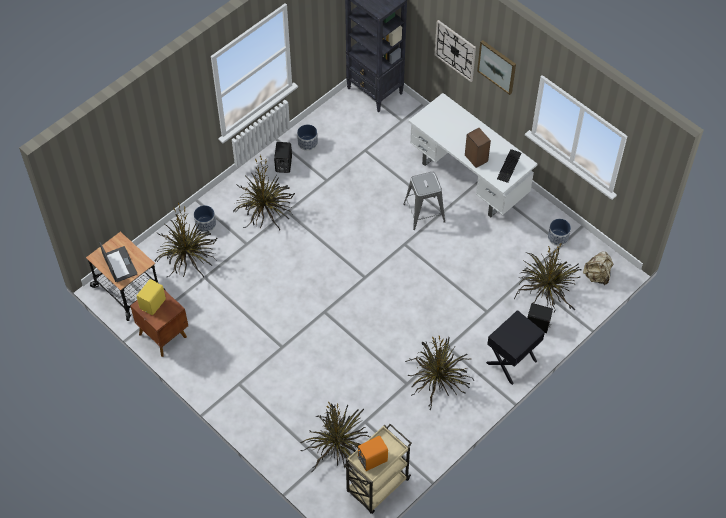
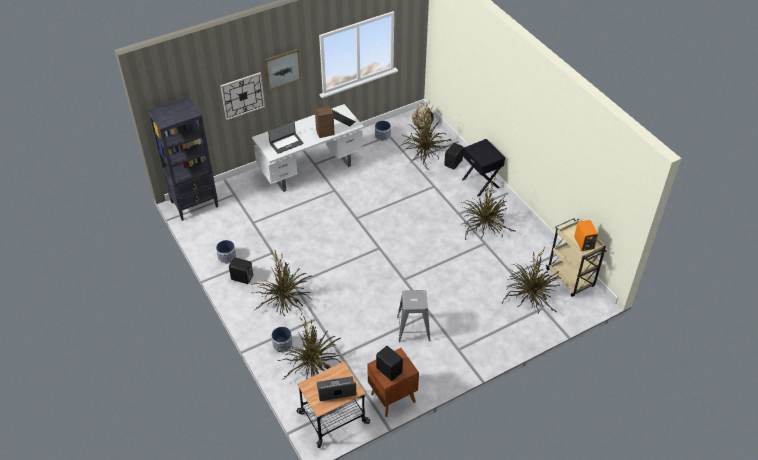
camera: 75 degrees left, 10 degrees down
yellow speaker [137,279,166,315] -> black speaker [376,346,403,381]
grey stool [403,172,445,230] -> grey stool moved to [397,290,430,342]
none -> laptop [268,120,304,154]

